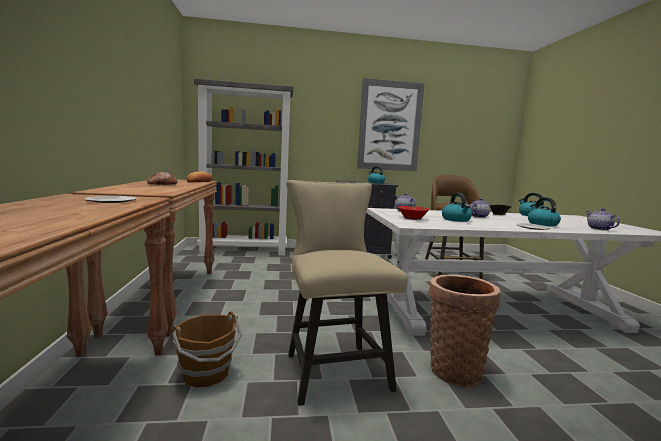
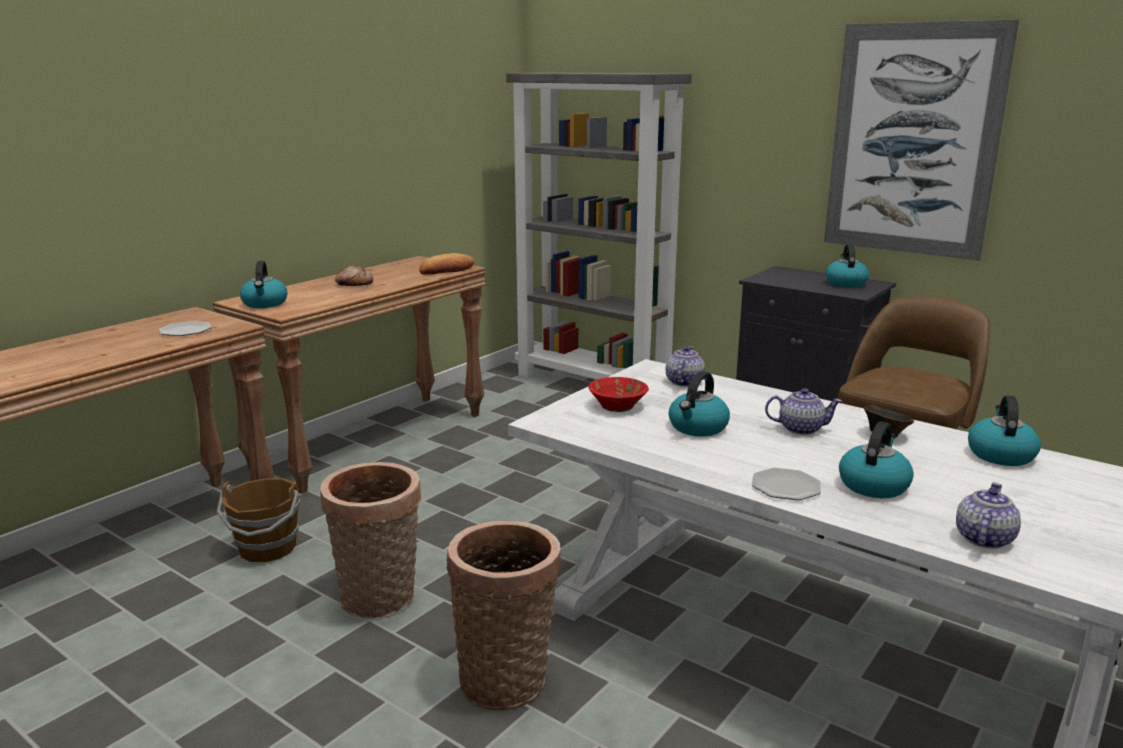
camera: 45 degrees right, 10 degrees up
beige chair [286,180,408,406] -> basket [320,462,421,618]
none -> kettle [240,261,287,308]

